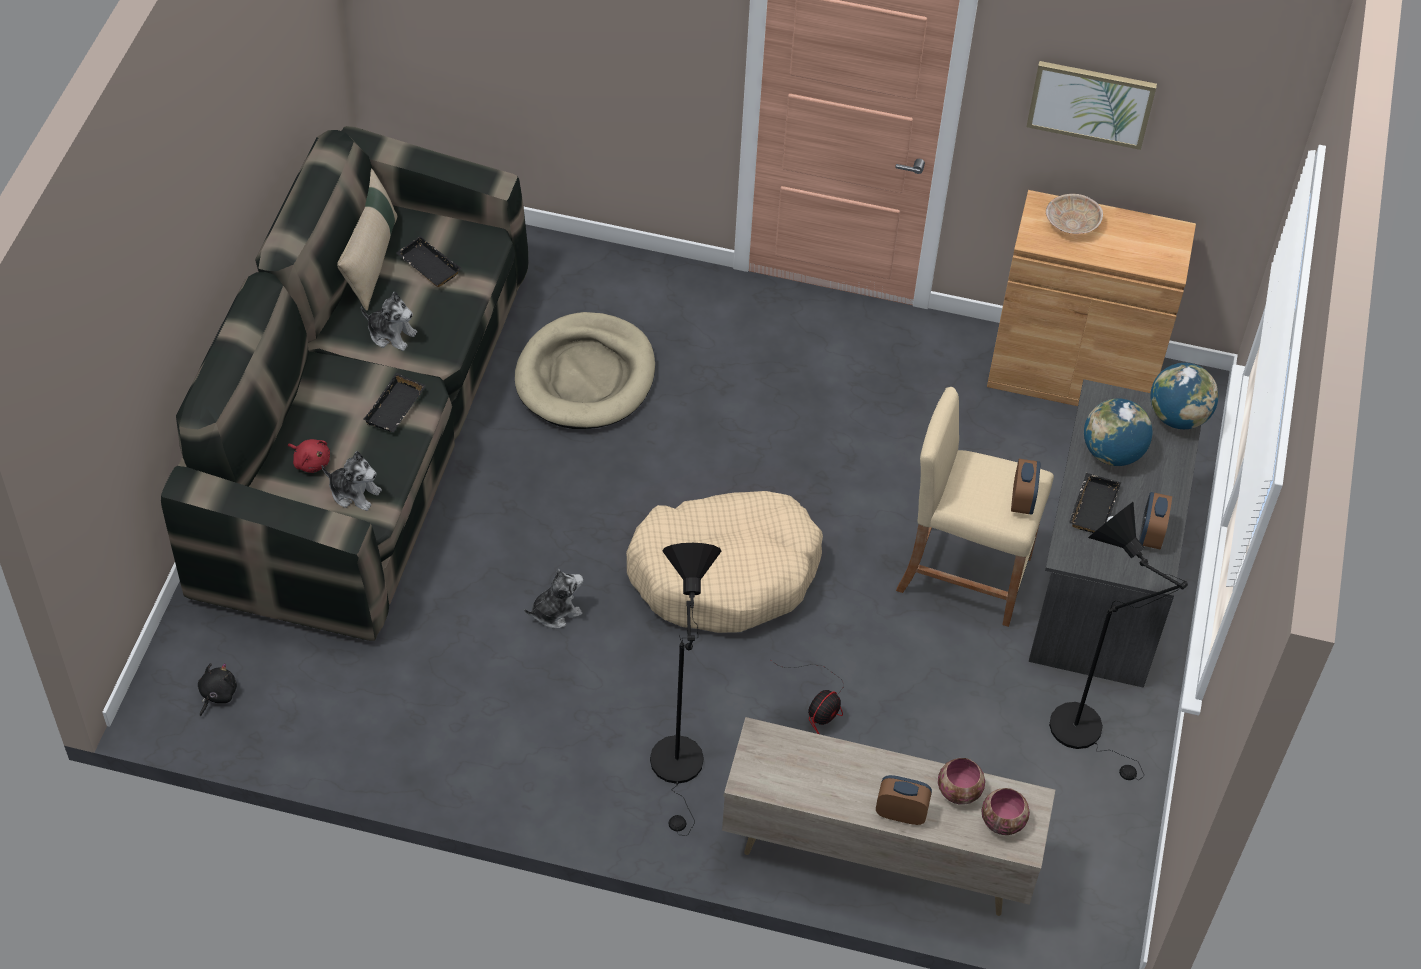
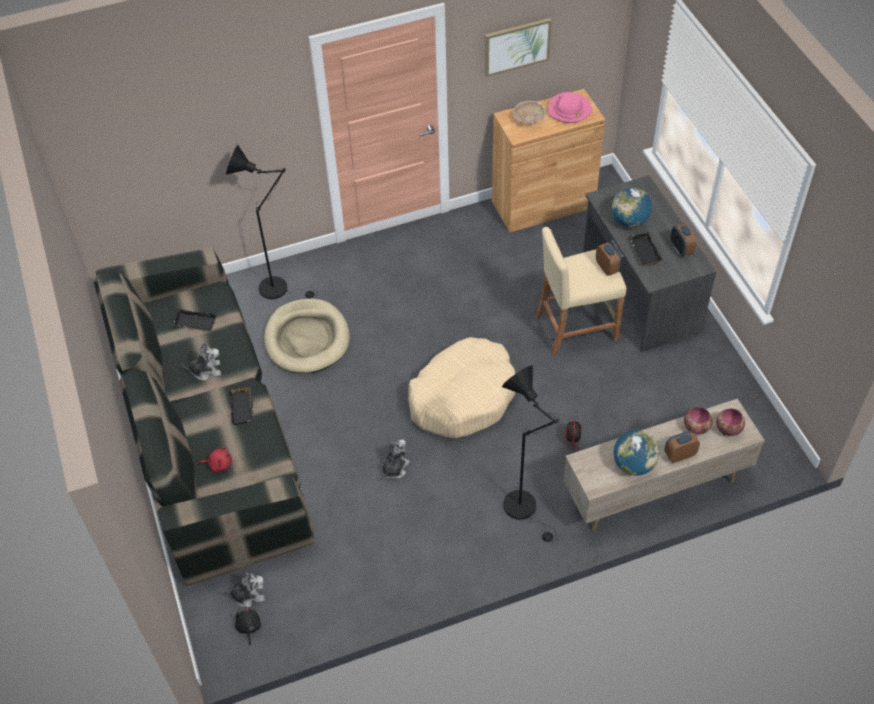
camera: 30 degrees left, 0 degrees up
plush toy [321,451,382,511] -> plush toy moved to [223,571,265,607]
beige pillow [337,168,398,311] -> none
black floor lamp [1049,502,1188,780] -> black floor lamp moved to [226,145,314,299]
globe [1150,363,1218,429] -> globe moved to [614,430,659,476]
none -> pink hat [548,92,592,123]

